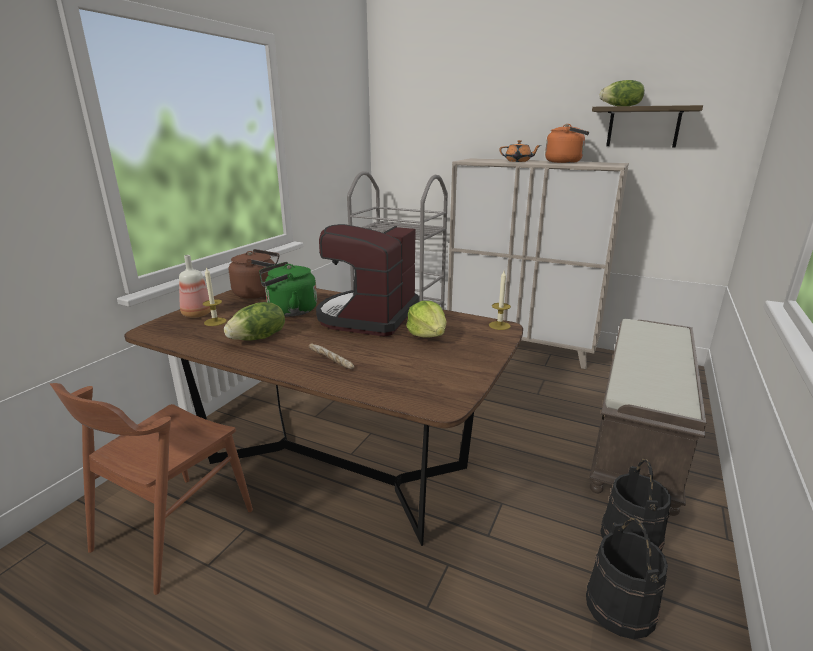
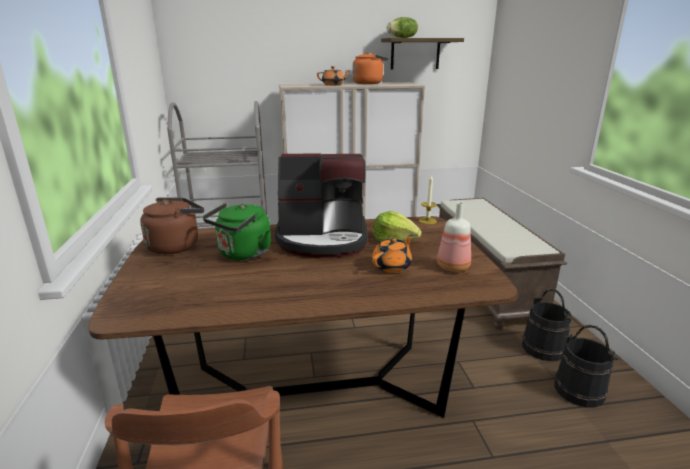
camera: 35 degrees left, 0 degrees up
bottle [179,255,211,318] -> bottle moved to [437,202,471,272]
candle [203,267,226,326] -> none
lettuce [224,302,285,341] -> none
bread [309,343,354,369] -> none
coffee machine [316,224,420,336] -> coffee machine turned 75 degrees counterclockwise [275,153,368,258]
none -> orange teapot [372,235,413,273]

